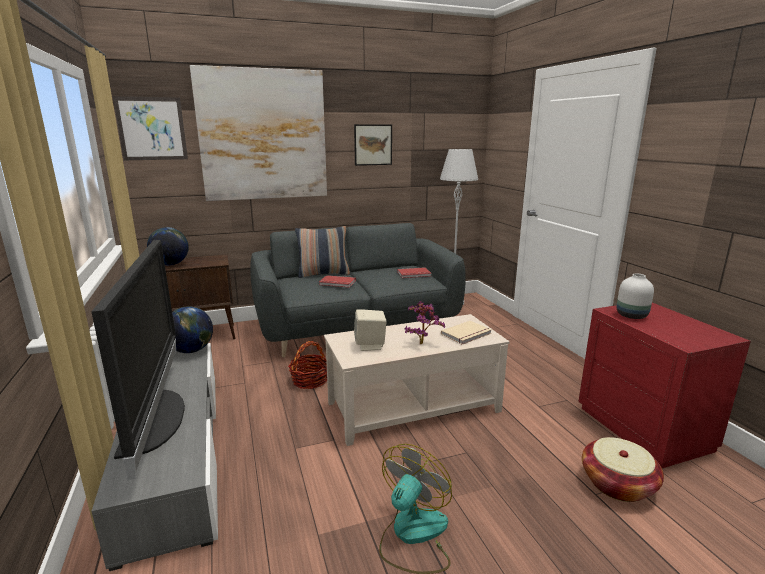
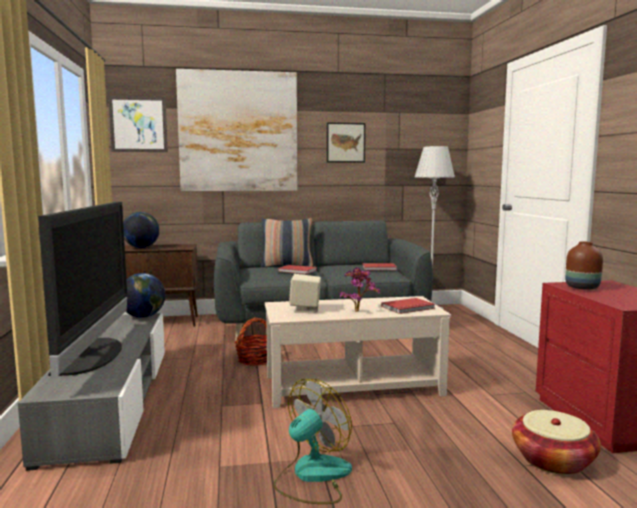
camera: 10 degrees right, 10 degrees down
beige book [441,321,492,345] -> red book [381,298,435,314]
white vase [617,273,654,319] -> brown vase [565,241,603,289]

